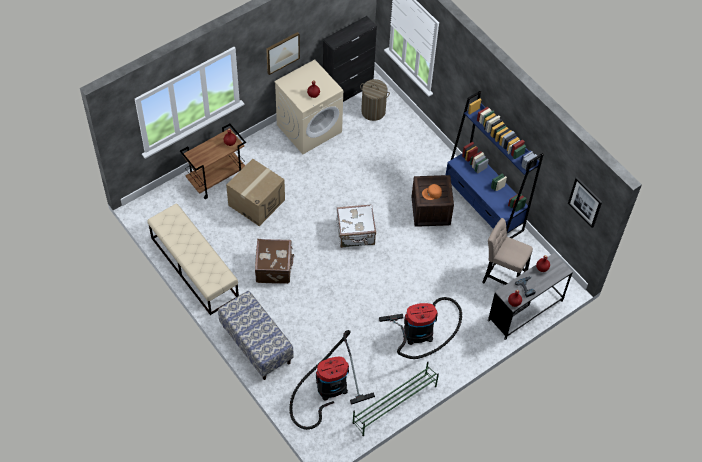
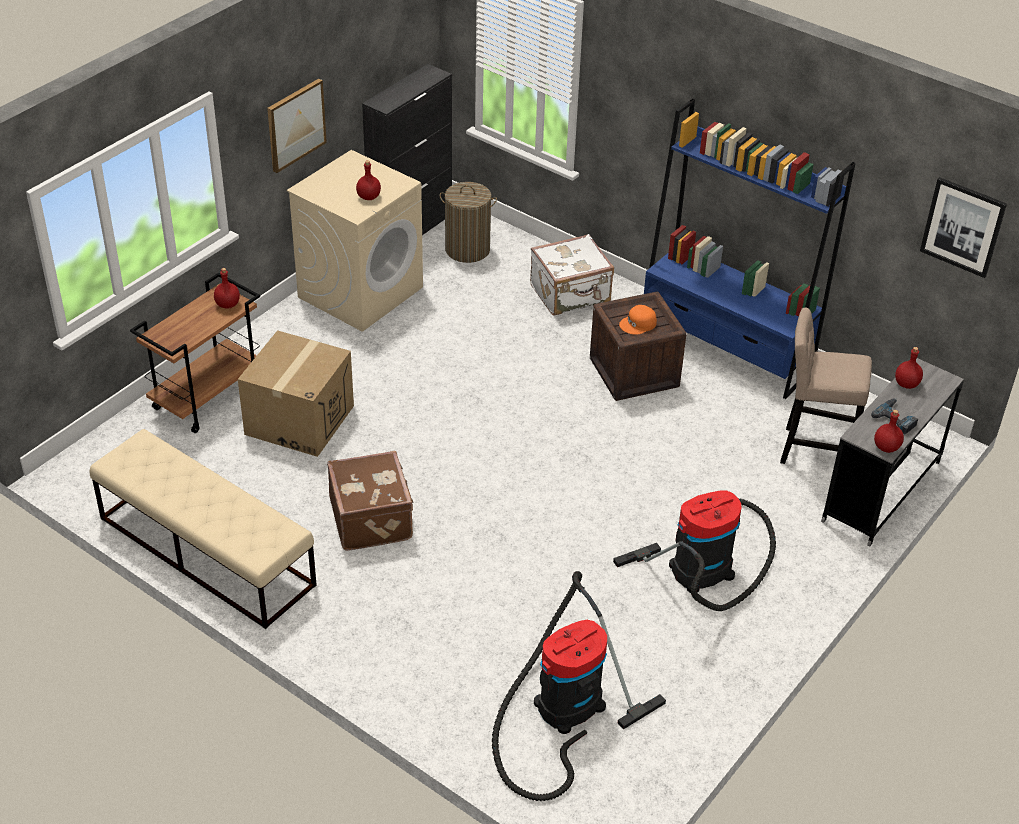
camera: 15 degrees left, 15 degrees down
bench [218,291,294,380] -> none
white suitcase [337,204,376,248] -> white suitcase moved to [530,234,614,316]
green shoe rack [353,361,439,436] -> none

